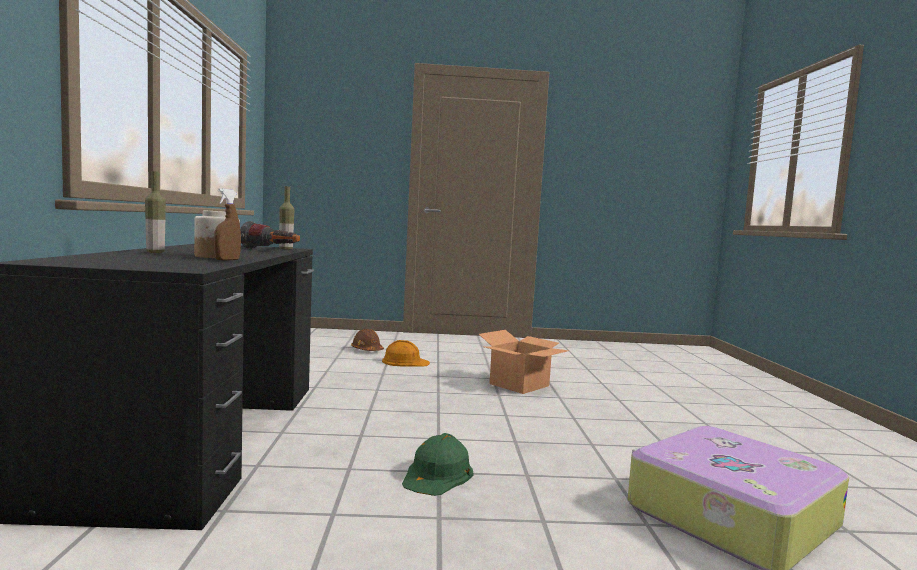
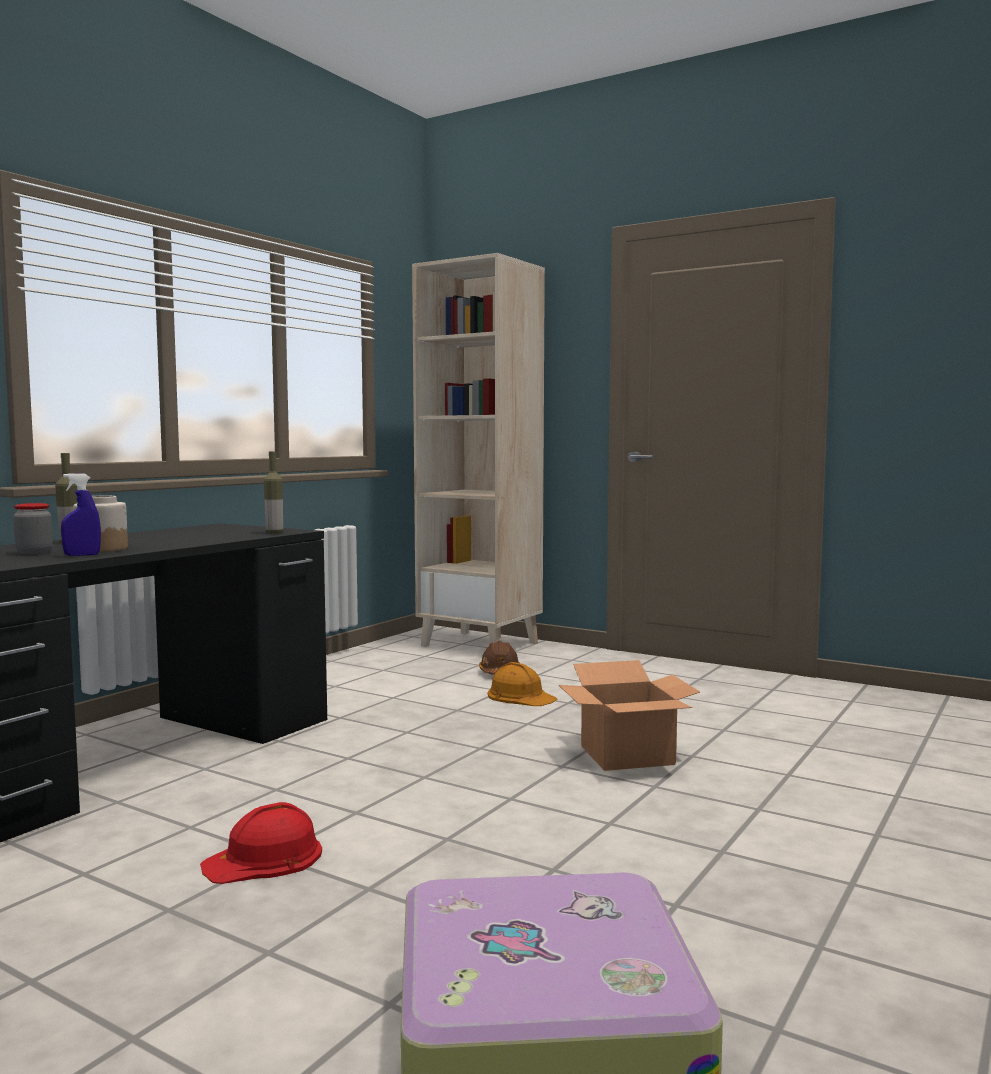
camera: 35 degrees right, 0 degrees up
brown spray bottle [214,188,241,260] -> blue spray bottle [61,473,101,556]
flashlight [240,221,300,249] -> none
green hard hat [402,433,473,496] -> red hard hat [200,802,322,884]
none -> jar [13,503,53,554]
none -> beige bookcase [412,253,545,647]

